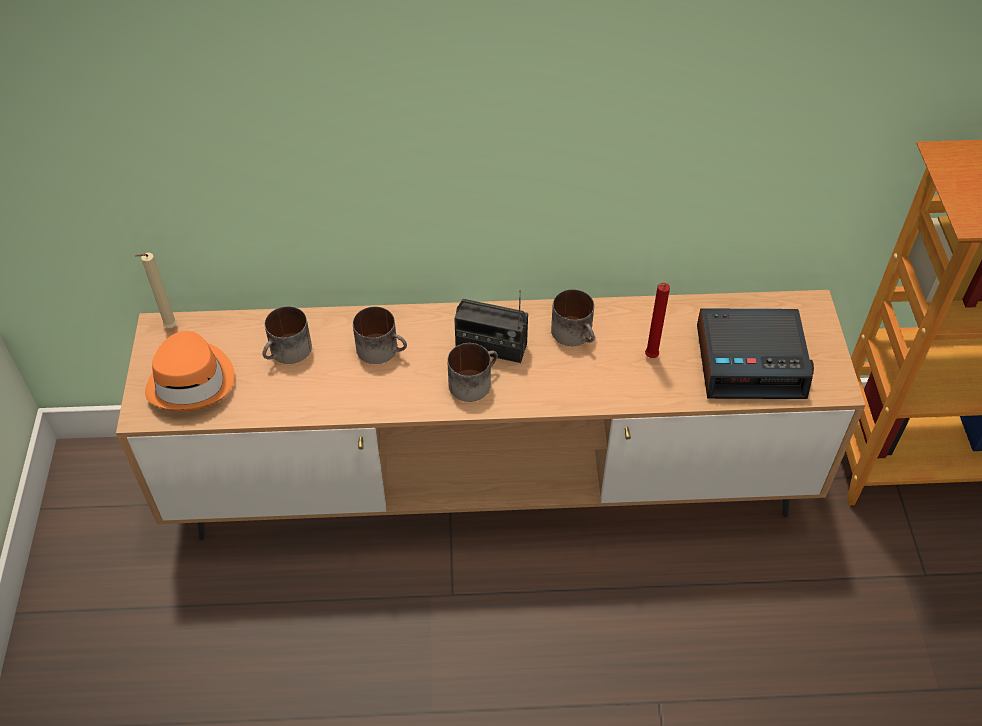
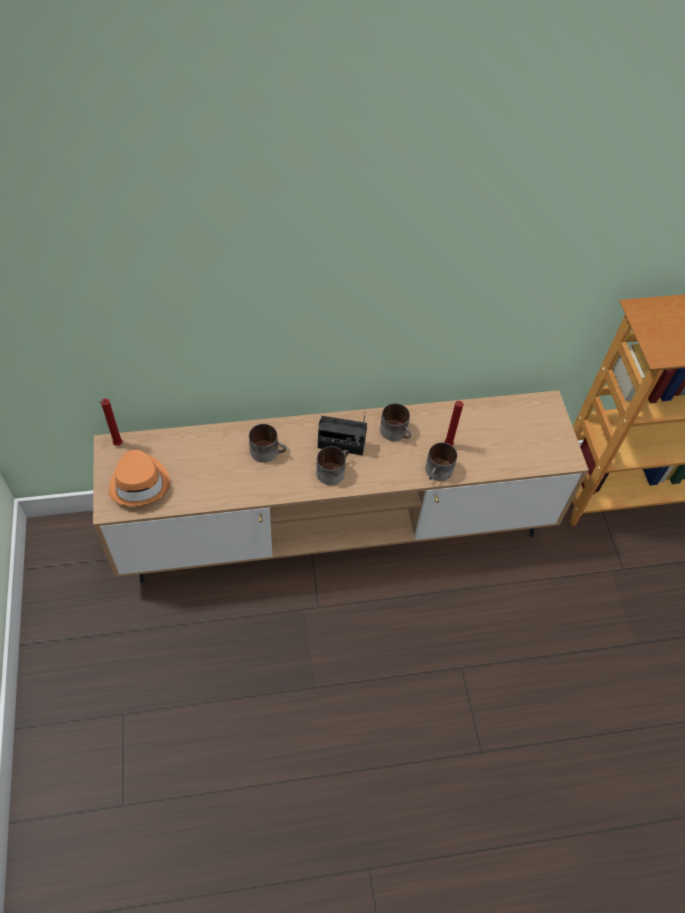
camera: 10 degrees left, 5 degrees up
beige candle [136,253,177,328] -> red candle [98,399,122,446]
mug [262,306,312,364] -> mug moved to [425,442,457,481]
alarm clock [697,308,814,399] -> none

